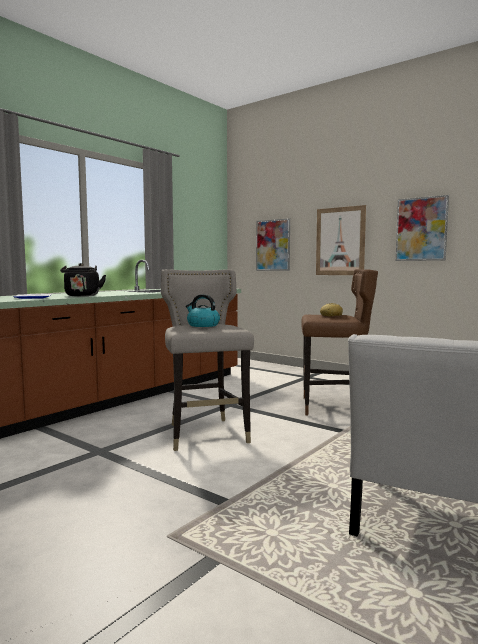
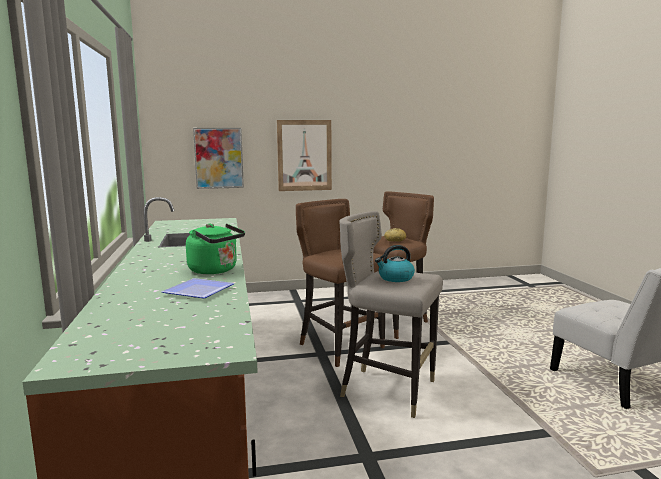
camera: 50 degrees left, 5 degrees up
black kettle [60,263,106,296] -> green kettle [186,223,245,274]
picture [396,195,449,261] -> none
none -> brown stool [296,199,389,367]

